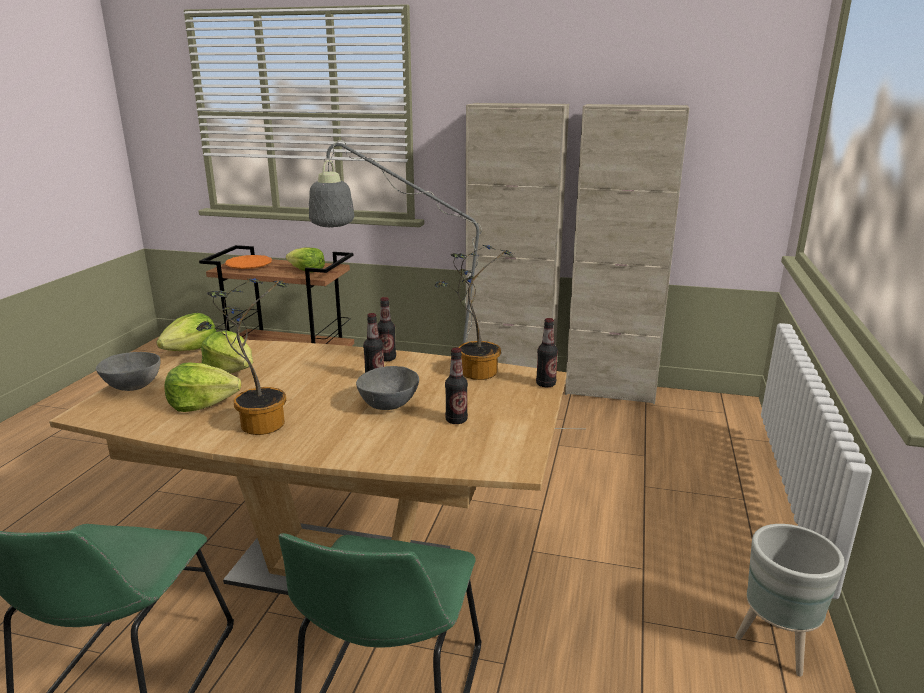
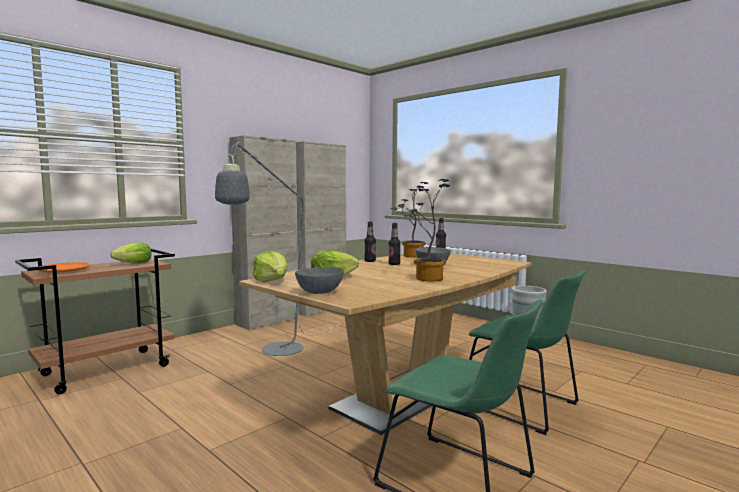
camera: 60 degrees left, 15 degrees down
lettuce [165,362,241,412] -> none
bottle [445,347,468,424] -> none

